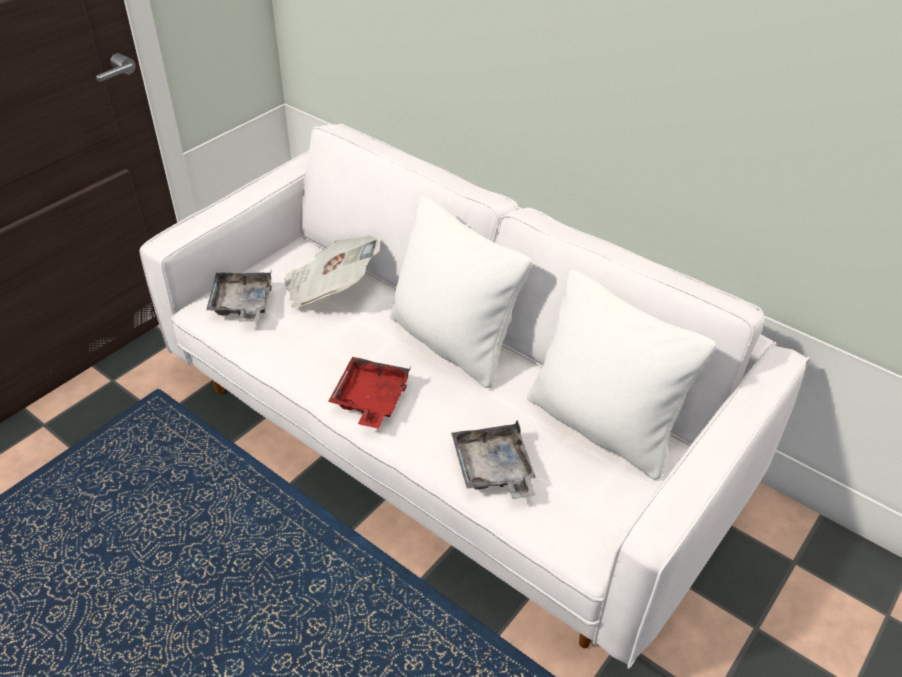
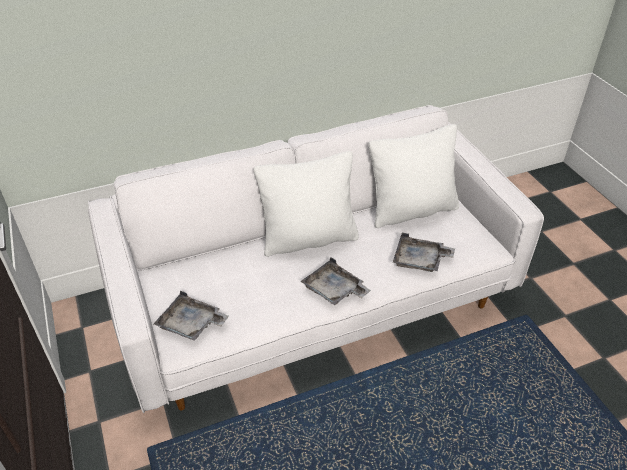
camera: 60 degrees left, 0 degrees up
newspaper [284,236,380,308] -> none
red tray [328,357,411,428] -> grey tray [300,258,371,305]

